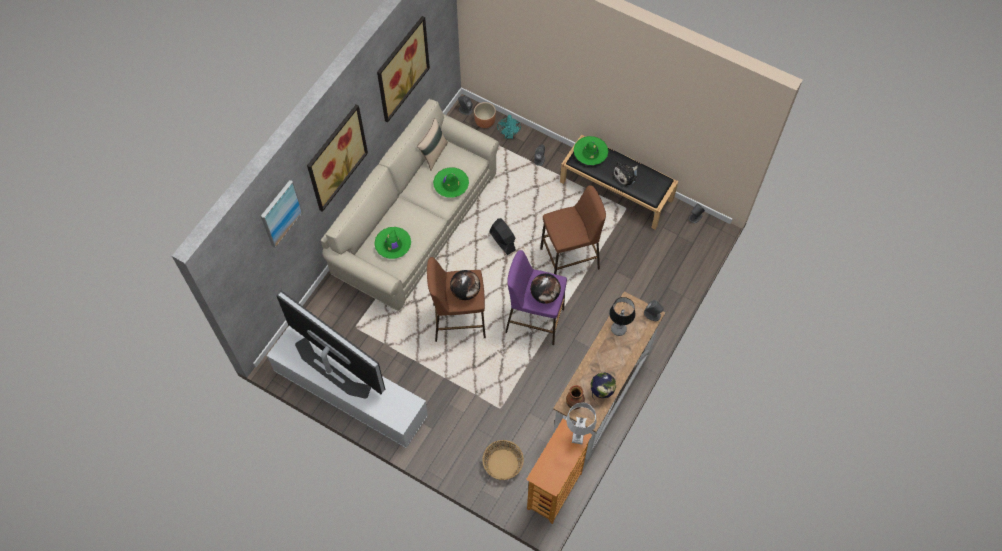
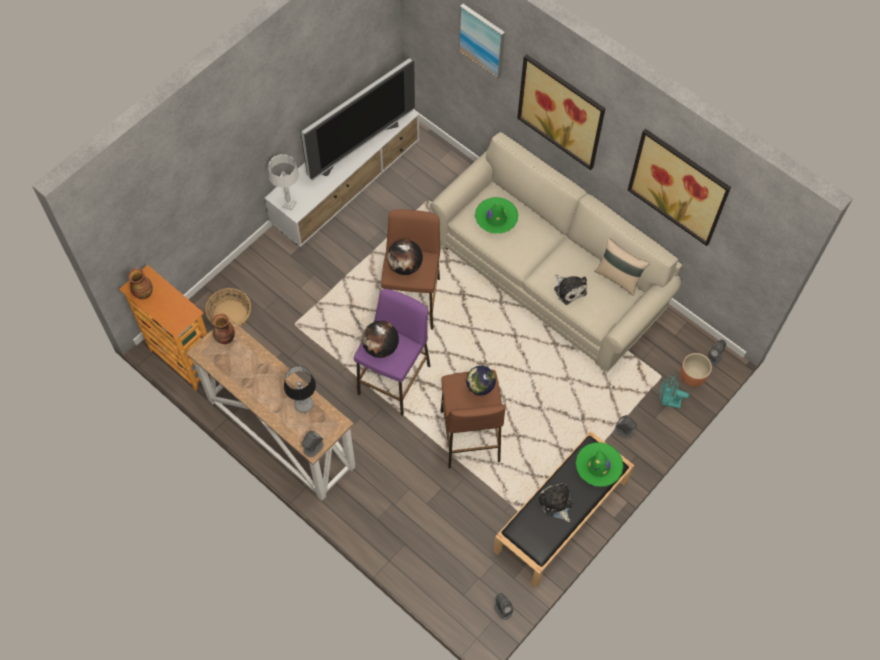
camera: 100 degrees right, 0 degrees up
green hat [433,167,469,198] -> plush toy [554,275,587,305]
black fan [490,218,516,255] -> none
grey table lamp [566,402,597,444] -> grey table lamp moved to [268,154,299,211]
globe [590,373,616,400] -> globe moved to [466,365,496,397]
none -> vase [128,269,153,299]

